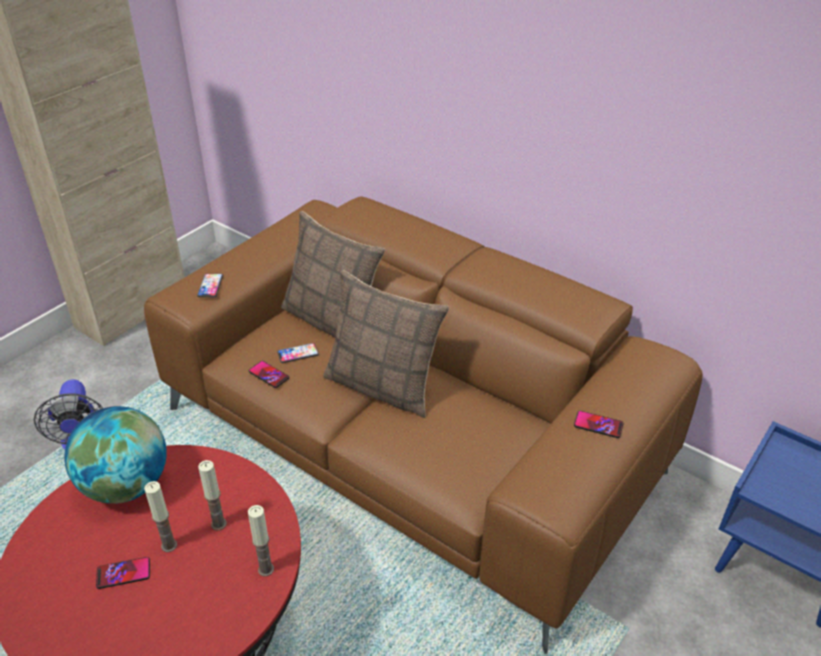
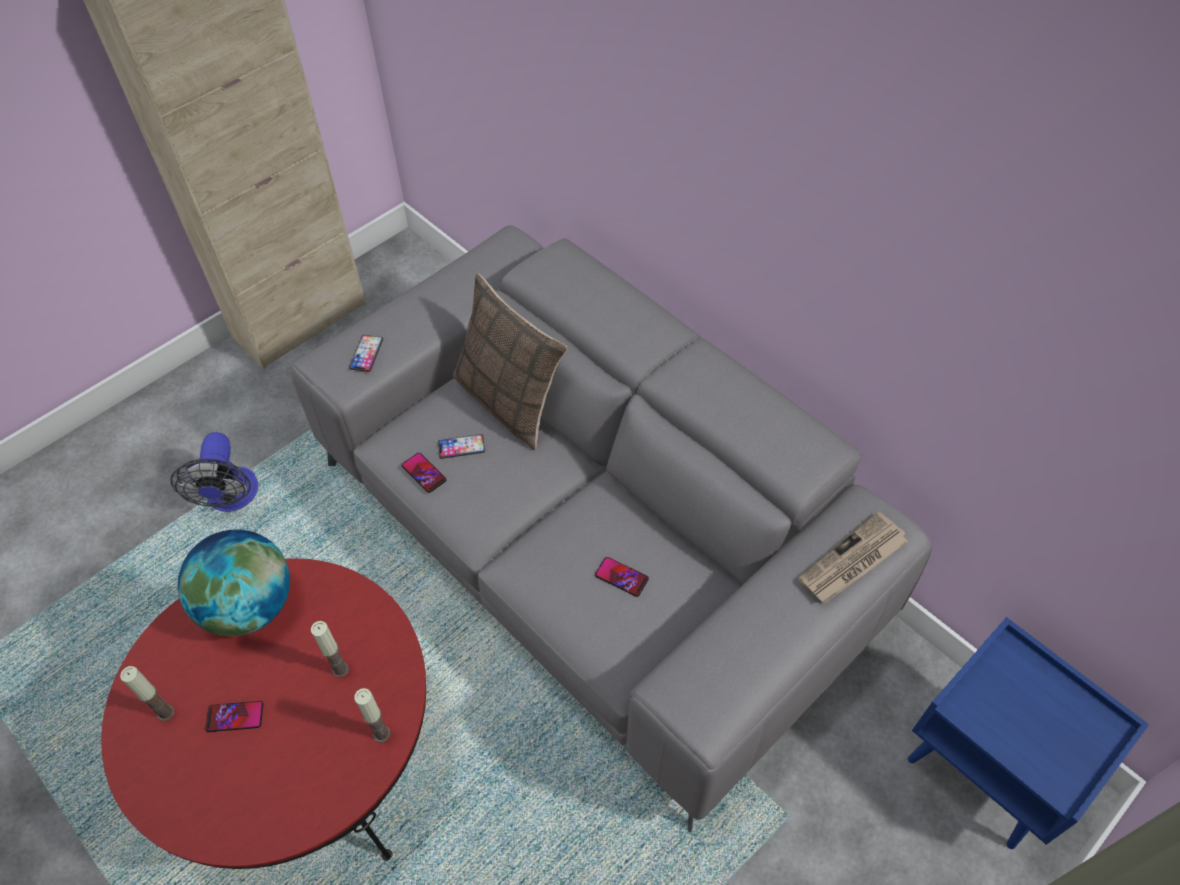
camera: 10 degrees right, 15 degrees up
brown sofa [144,197,703,654] -> grey sofa [291,225,932,832]
candle [144,481,177,552] -> candle moved to [120,666,175,721]
pillow [323,270,449,418] -> none
phone [574,411,624,438] -> phone moved to [595,557,649,597]
none -> newspaper [798,511,908,603]

